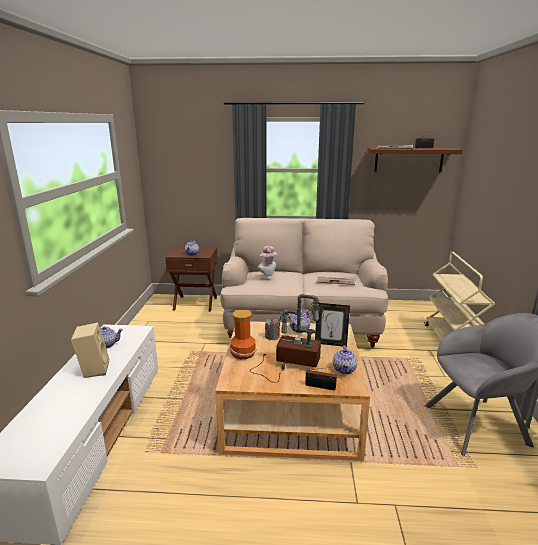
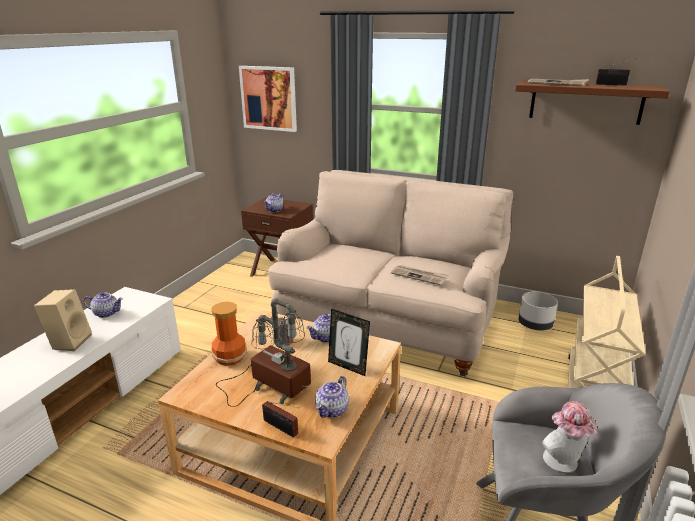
camera: 20 degrees right, 5 degrees up
hat [258,246,277,279] -> hat moved to [542,401,598,473]
none -> picture [239,66,297,132]
none -> grey planter [518,291,558,331]

